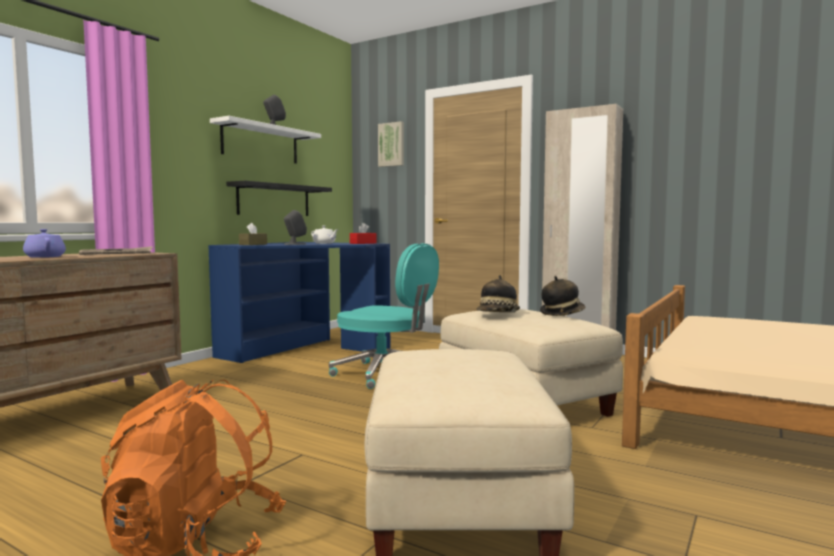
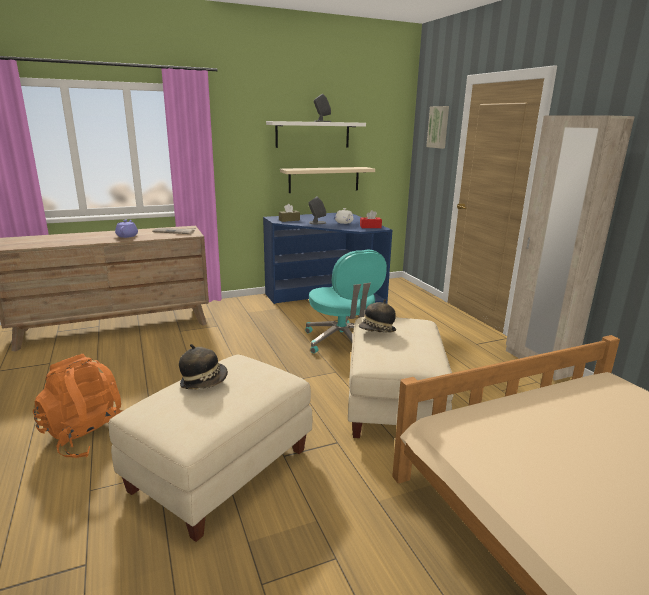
camera: 35 degrees right, 15 degrees up
black shelf [226,181,332,216] -> beige shelf [280,167,375,193]
hat [540,276,586,316] -> hat moved to [179,344,228,390]

